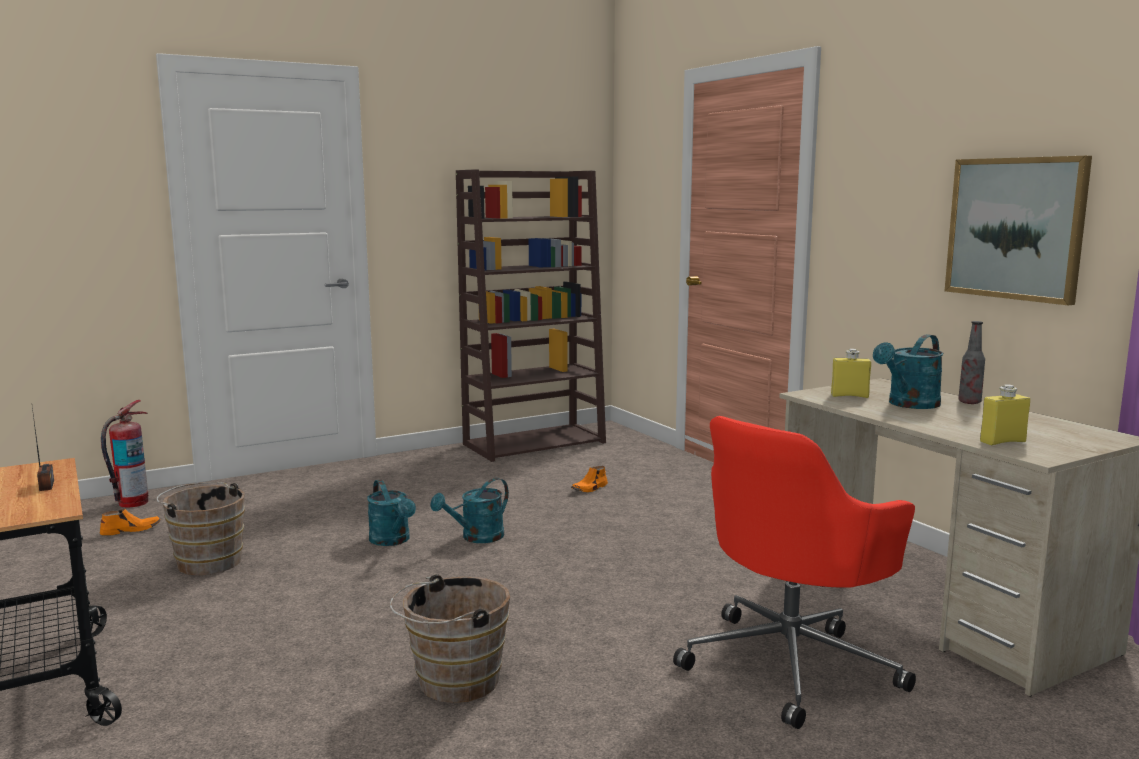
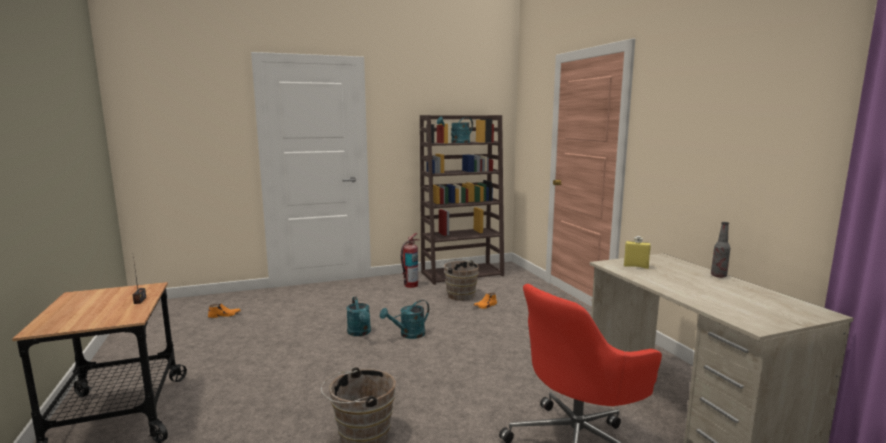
camera: 10 degrees right, 0 degrees up
fire extinguisher [101,400,148,508] -> fire extinguisher moved to [401,233,419,288]
brown bucket [156,482,245,575] -> brown bucket moved to [441,259,479,301]
turquoise watering can [873,334,944,409] -> turquoise watering can moved to [437,117,473,143]
picture [945,156,1092,305] -> none
yellow bottle [980,384,1030,445] -> none

